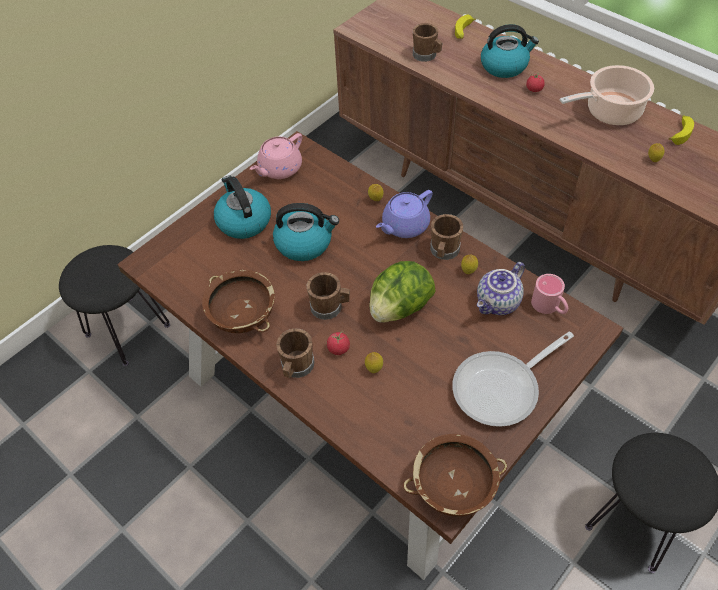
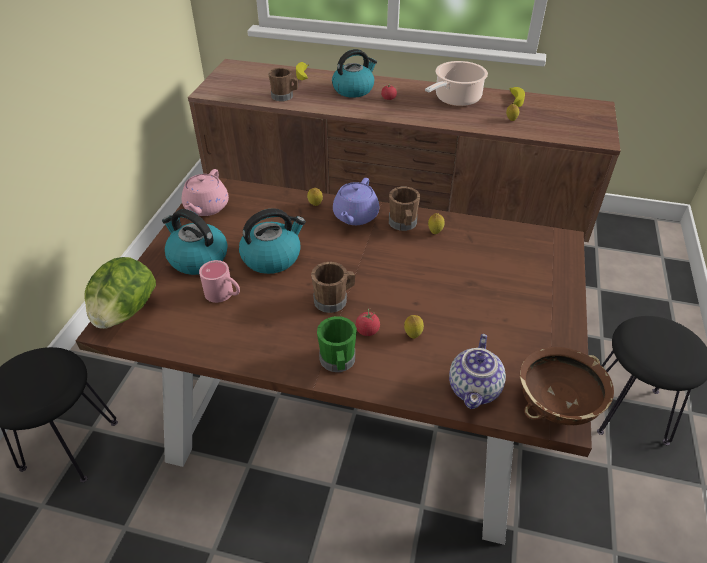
camera: 30 degrees left, 10 degrees down
brown bowl [202,269,275,333] -> none
brown mug [276,328,315,378] -> green mug [317,316,357,372]
lettuce [369,261,435,323] -> lettuce moved to [84,257,156,329]
frying pan [452,332,574,427] -> none
teapot [477,262,525,315] -> teapot moved to [449,334,506,409]
pink mug [531,274,568,314] -> pink mug moved to [199,260,240,303]

